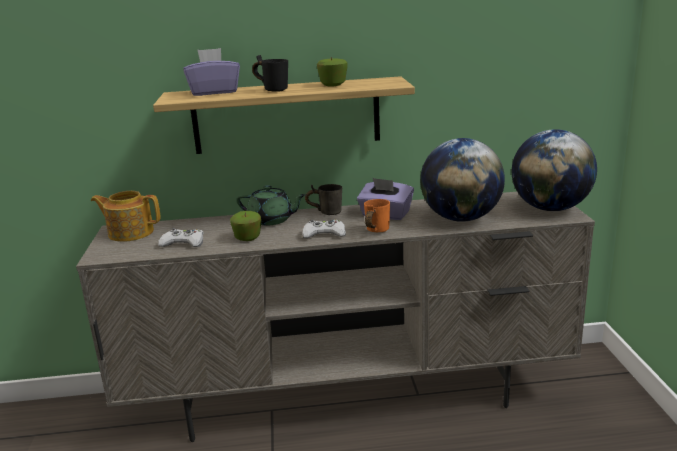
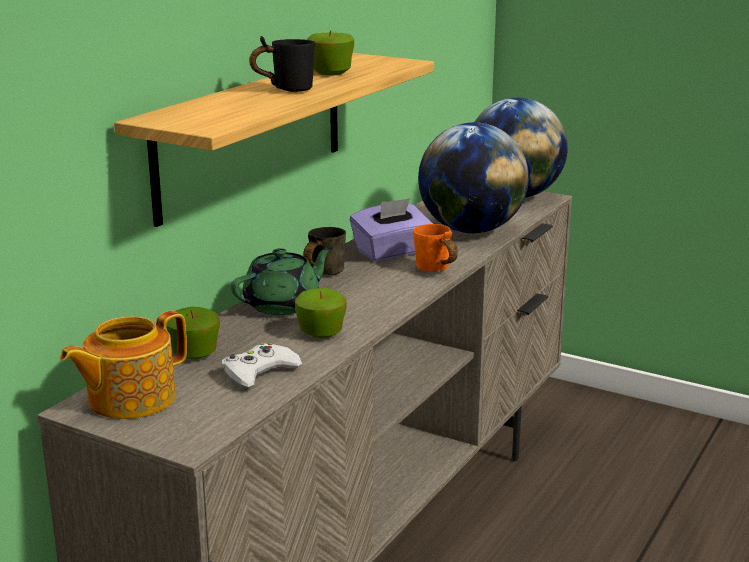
camera: 55 degrees left, 0 degrees up
purple tissue box [183,48,240,96] -> none
white game controller [302,219,346,238] -> none
none -> apple [166,307,220,359]

